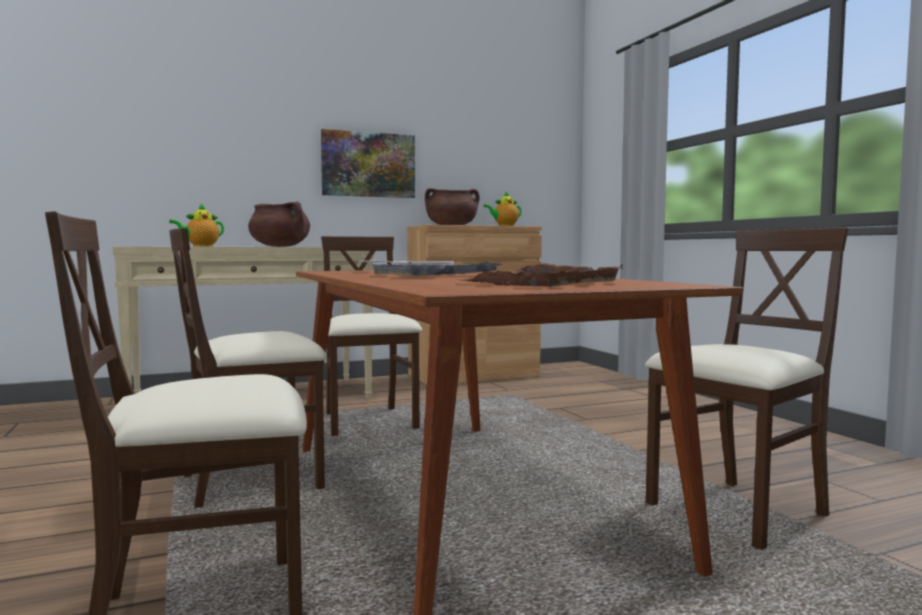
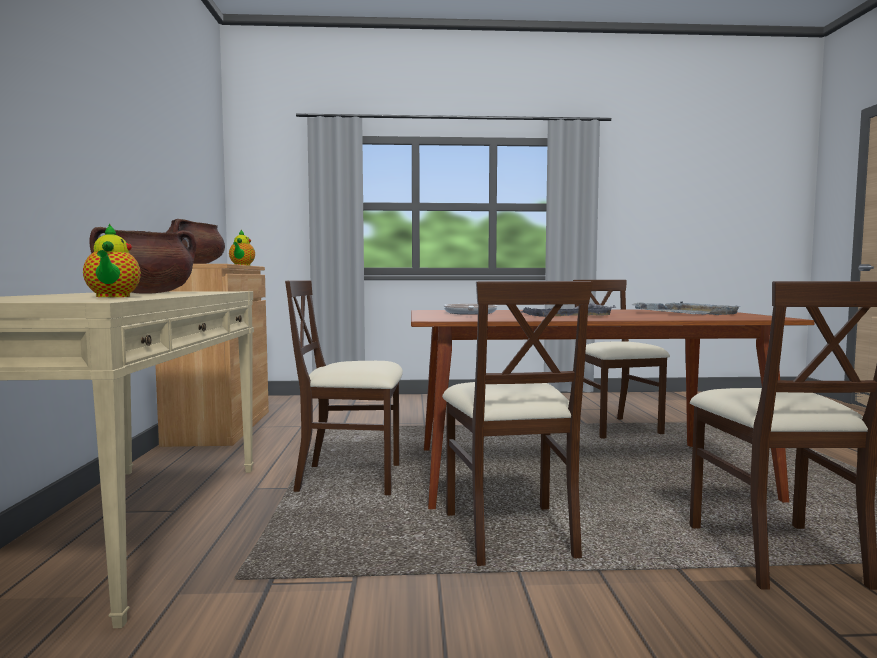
camera: 70 degrees left, 0 degrees up
picture [321,129,415,198] -> none
brown tray [461,263,623,287] -> grey tray [631,301,739,315]

